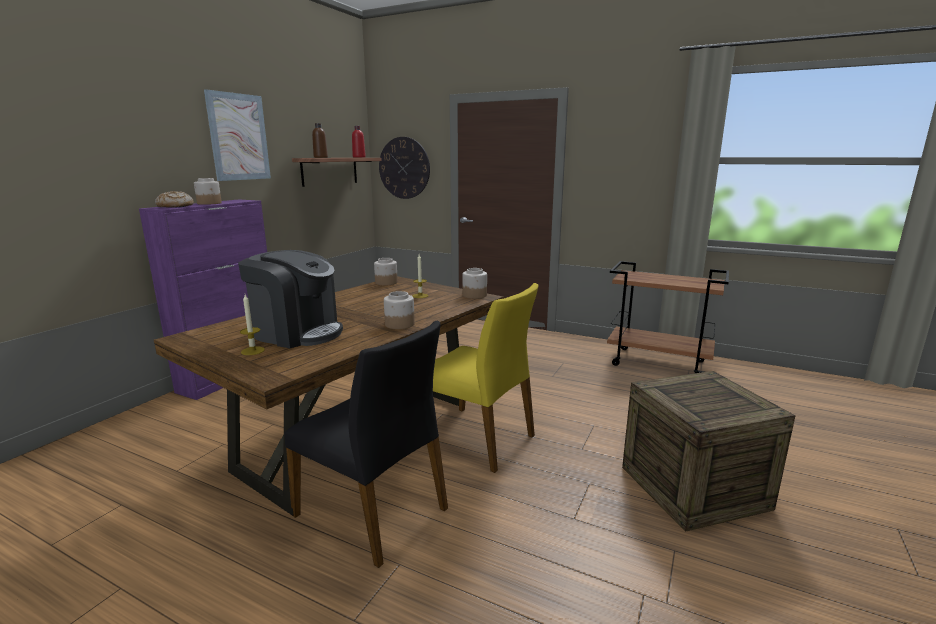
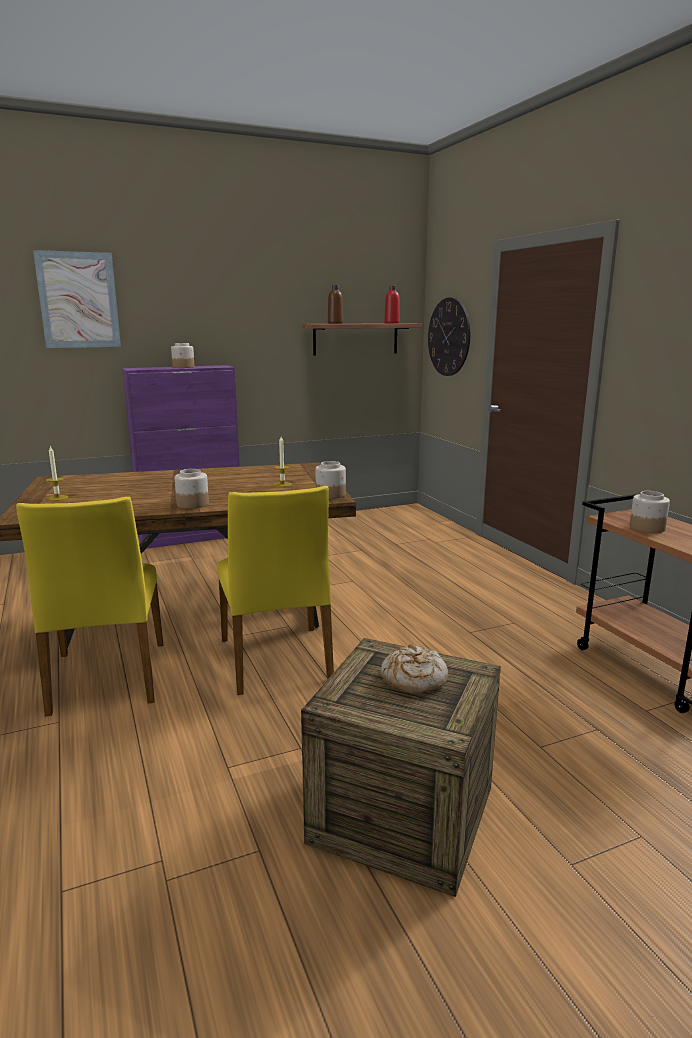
camera: 40 degrees right, 0 degrees up
bread [155,191,194,208] -> bread moved to [381,644,448,694]
picture [204,89,271,181] -> picture moved to [33,250,121,348]
coffee machine [238,250,343,348] -> none
black chair [285,321,448,568] -> yellow chair [16,497,163,717]
jar [374,258,398,285] -> jar moved to [630,491,670,533]

